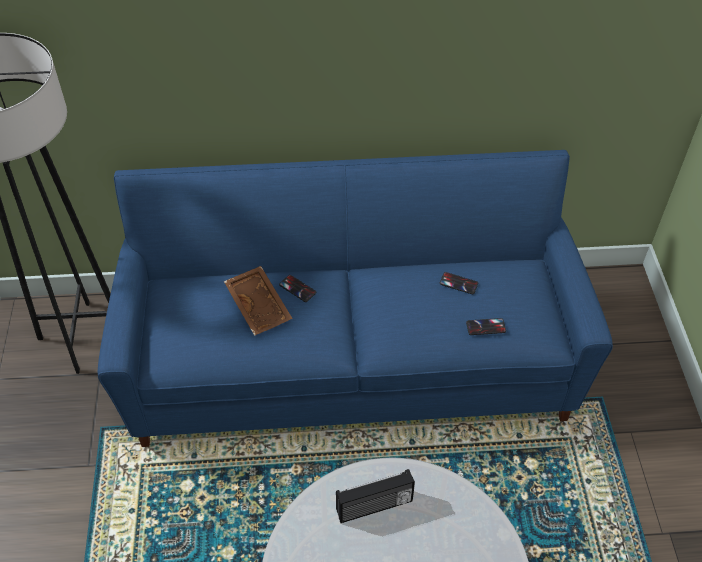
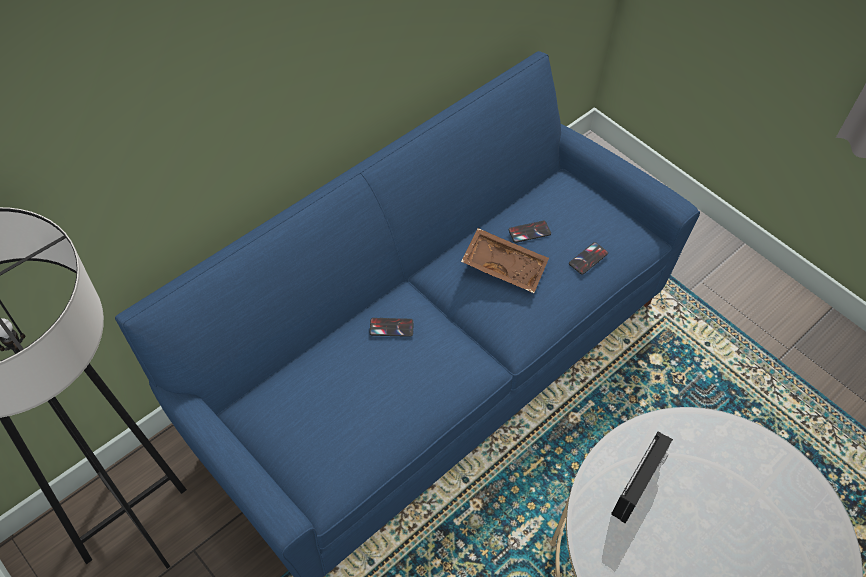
camera: 40 degrees left, 5 degrees up
brown tray [224,266,293,336] -> brown tray moved to [461,228,549,293]

